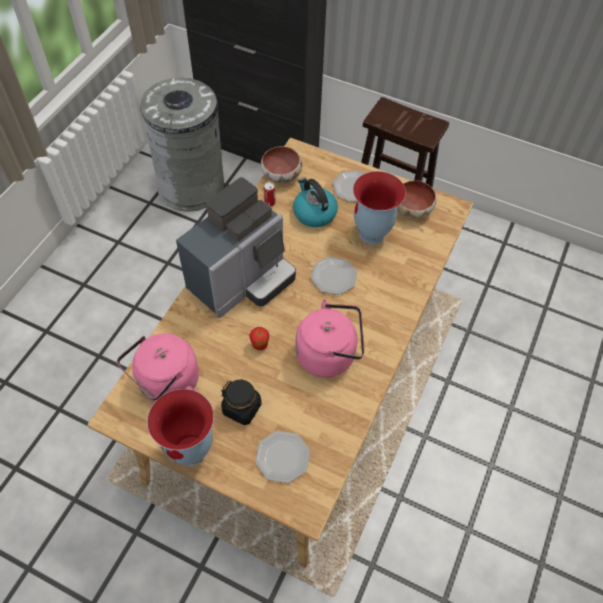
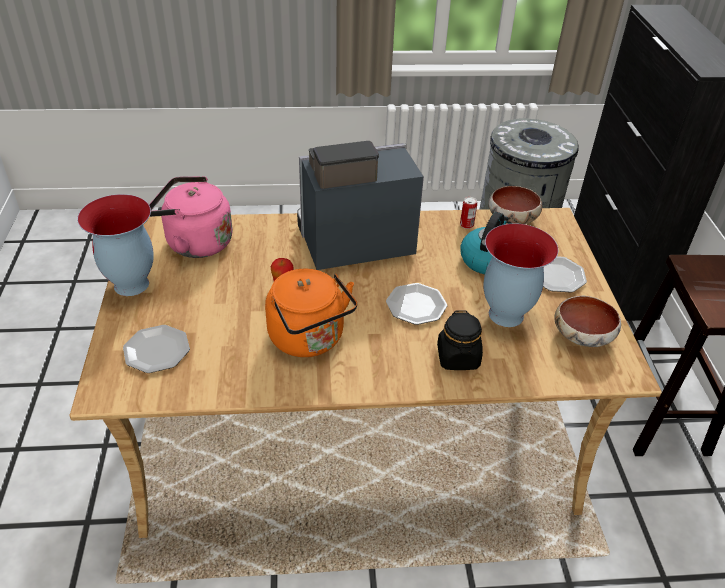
camera: 60 degrees right, 15 degrees down
coffee machine [176,177,296,318] -> coffee machine turned 150 degrees clockwise [297,141,424,270]
black jar [221,380,262,425] -> black jar moved to [437,311,483,370]
pink kettle [296,299,364,378] -> orange kettle [265,268,357,357]

